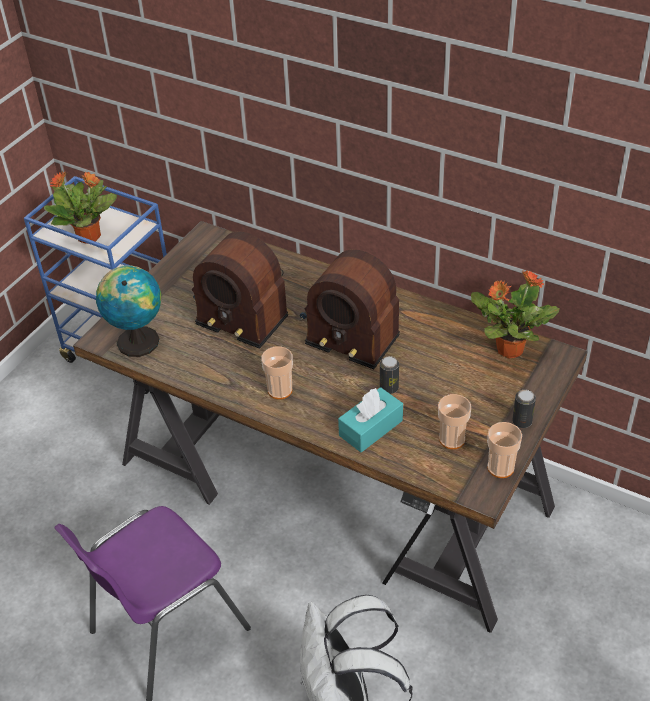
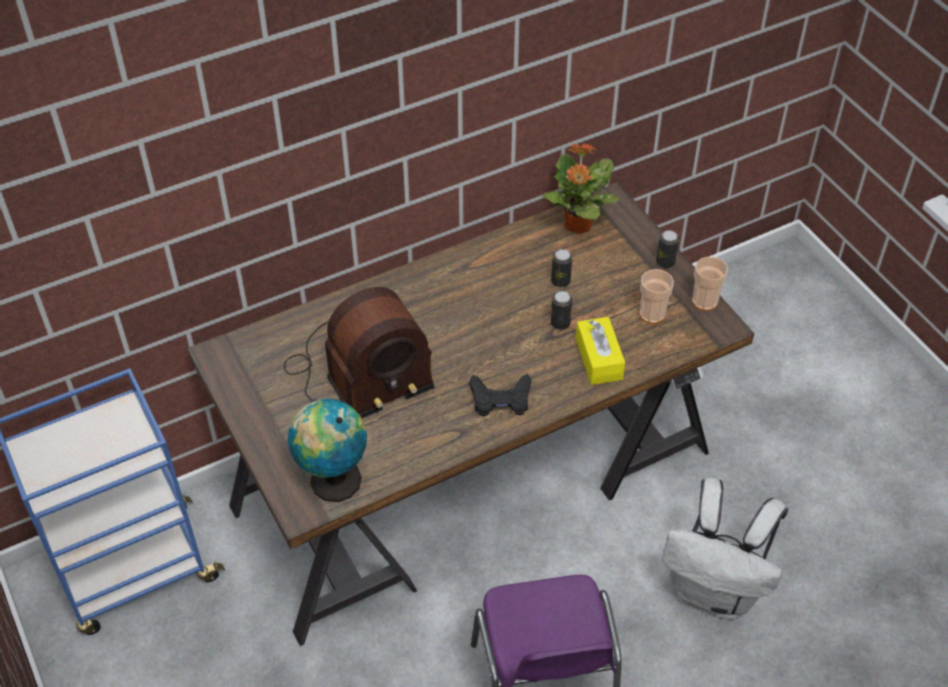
camera: 60 degrees left, 5 degrees up
potted plant [44,171,117,244] -> none
cup [261,346,293,399] -> black game controller [469,374,531,416]
radio [300,249,400,369] -> none
turquoise tissue box [338,387,403,452] -> yellow tissue box [576,317,625,385]
none -> can [551,249,572,287]

